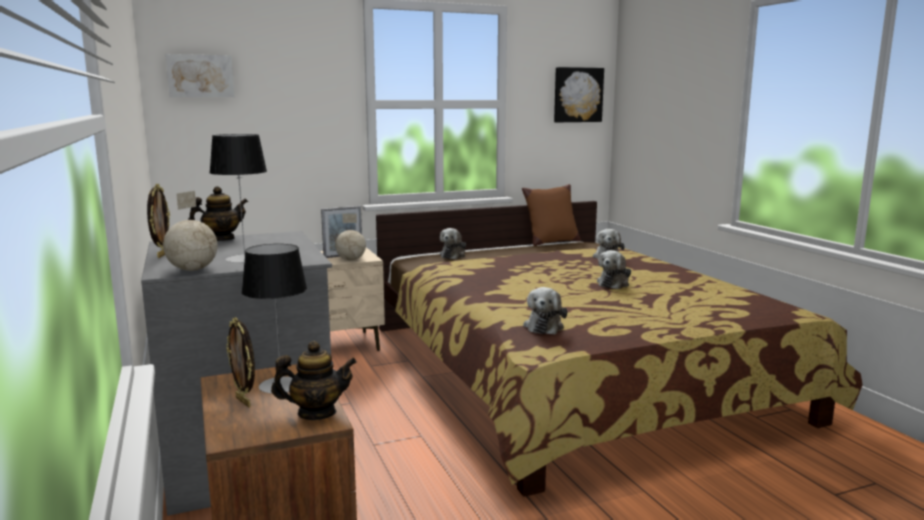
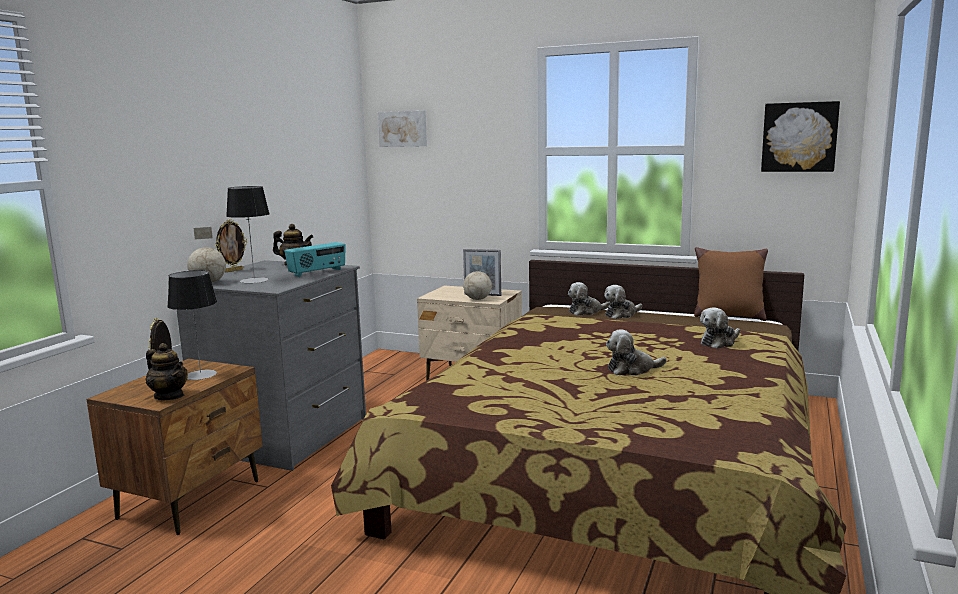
camera: 45 degrees right, 0 degrees up
plush toy [523,287,567,335] -> plush toy moved to [604,285,642,319]
none -> radio [285,242,346,277]

